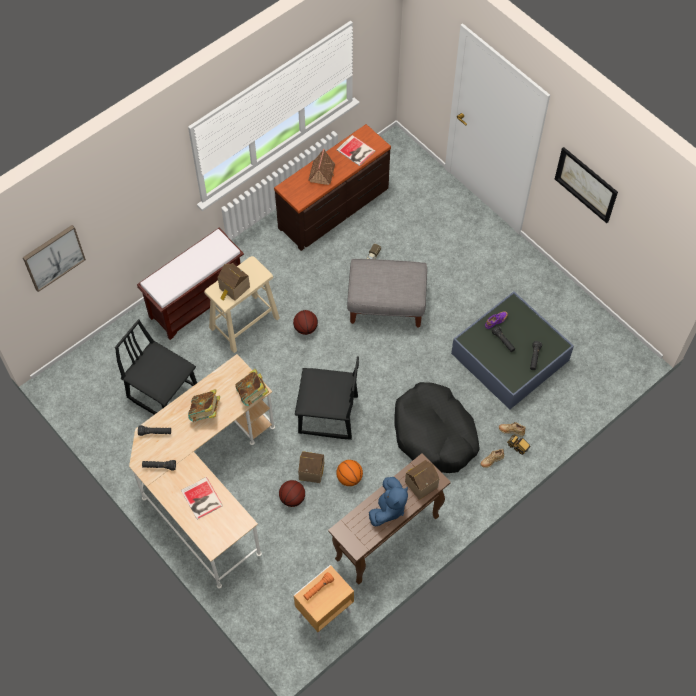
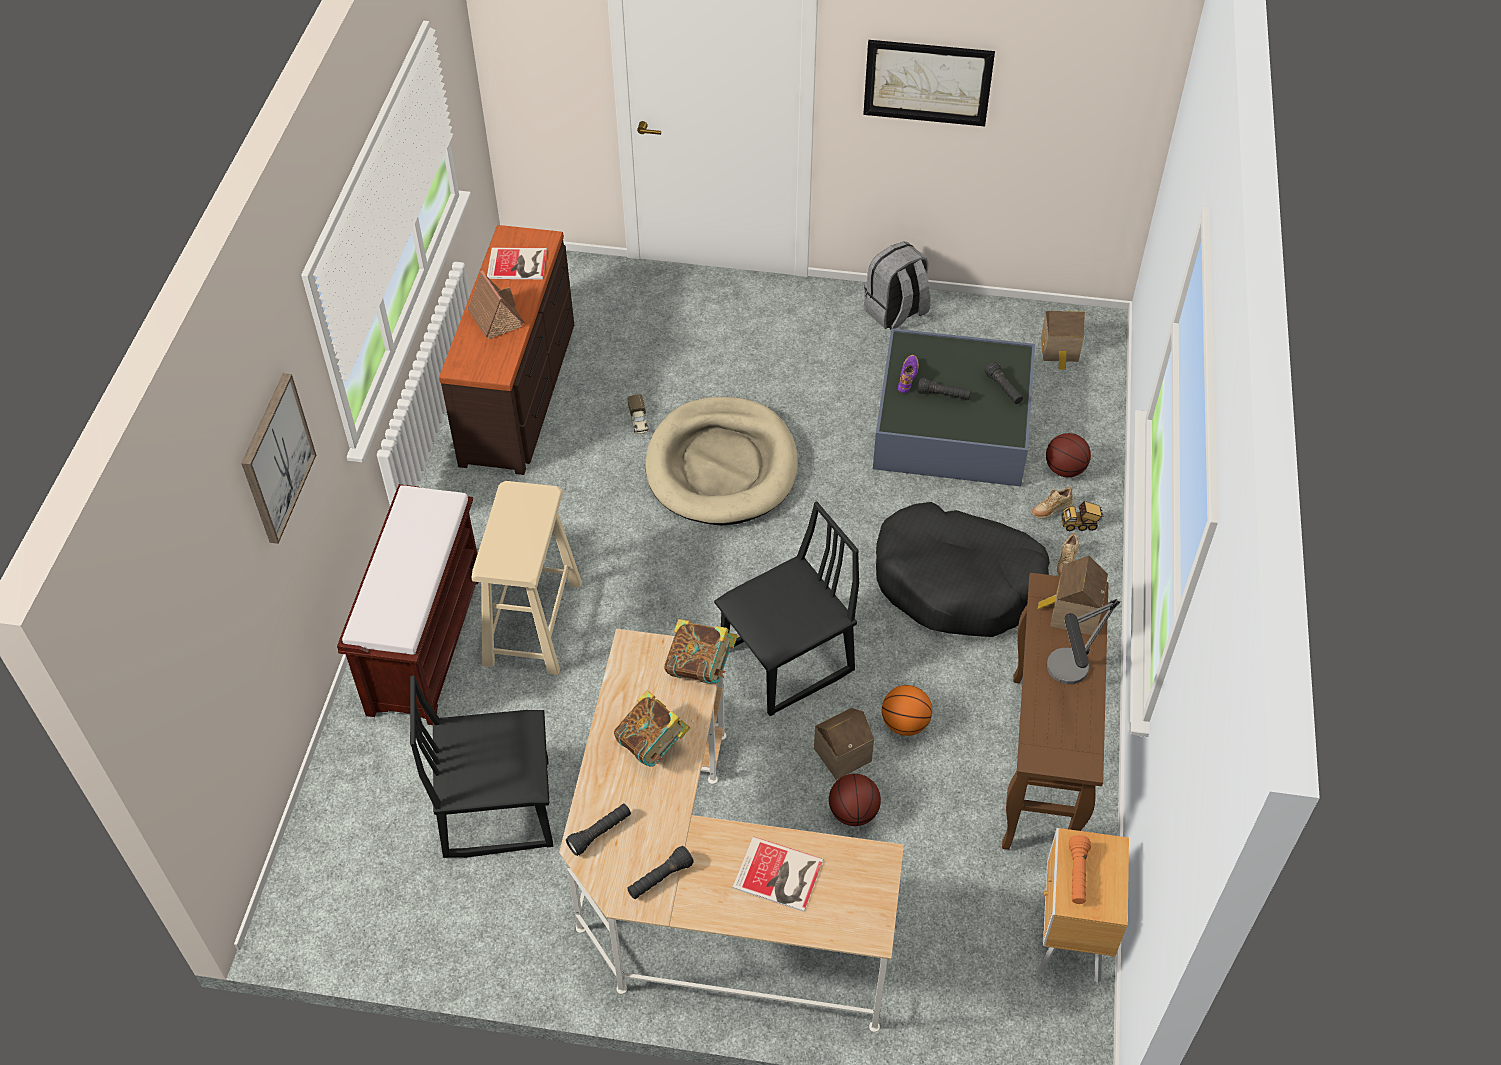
camera: 40 degrees left, 10 degrees down
picture [23,225,86,292] -> picture moved to [241,373,316,544]
toy house [218,263,250,301] -> toy house moved to [1041,310,1085,370]
basketball [293,310,318,335] -> basketball moved to [1046,433,1091,477]
grey ottoman [347,259,427,328] -> beige dog bed [645,397,798,525]
blue plush toy [369,477,408,526] -> table lamp [1047,599,1120,684]
none -> grey backpack [864,241,930,330]

